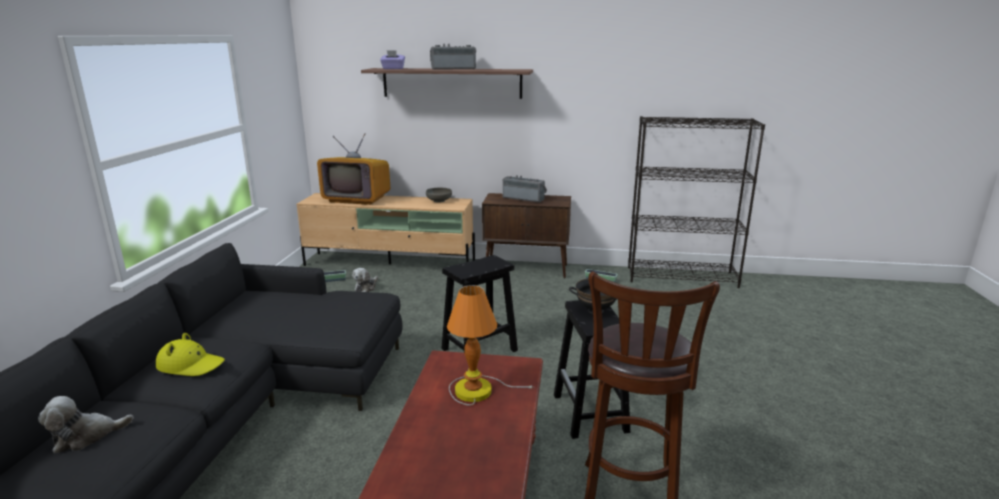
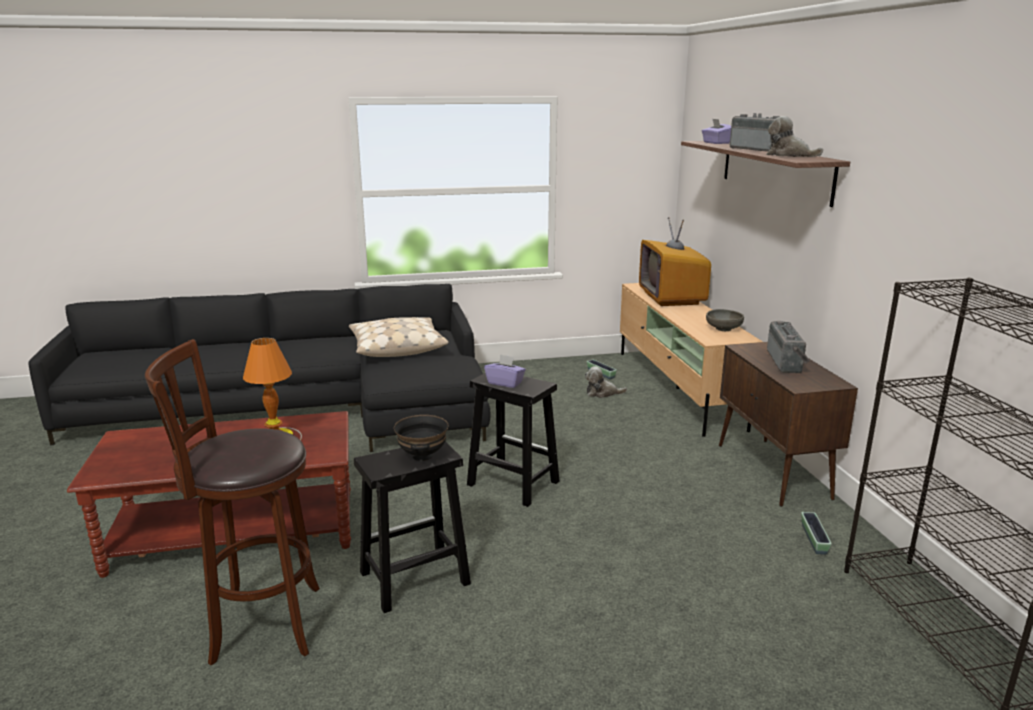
camera: 70 degrees right, 0 degrees up
plush toy [38,396,134,453] -> plush toy moved to [766,116,823,157]
yellow hat [156,333,225,376] -> none
none -> beige pillow [349,317,448,357]
none -> purple tissue box [484,354,526,388]

